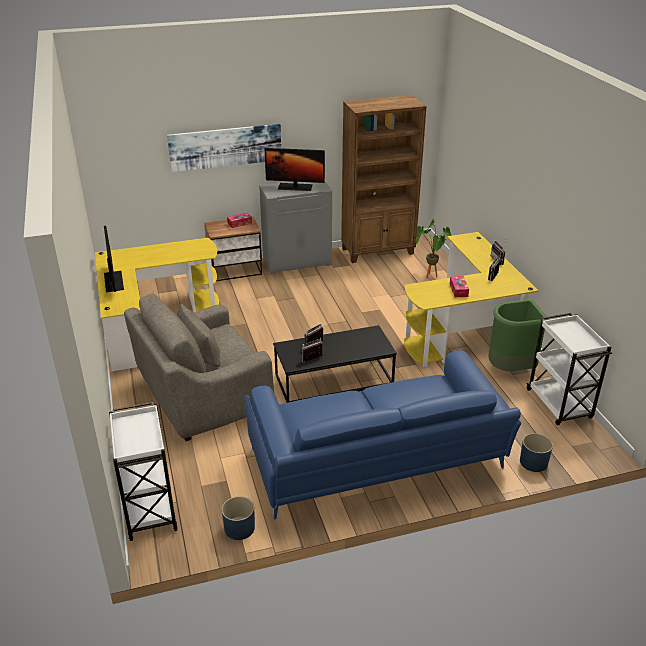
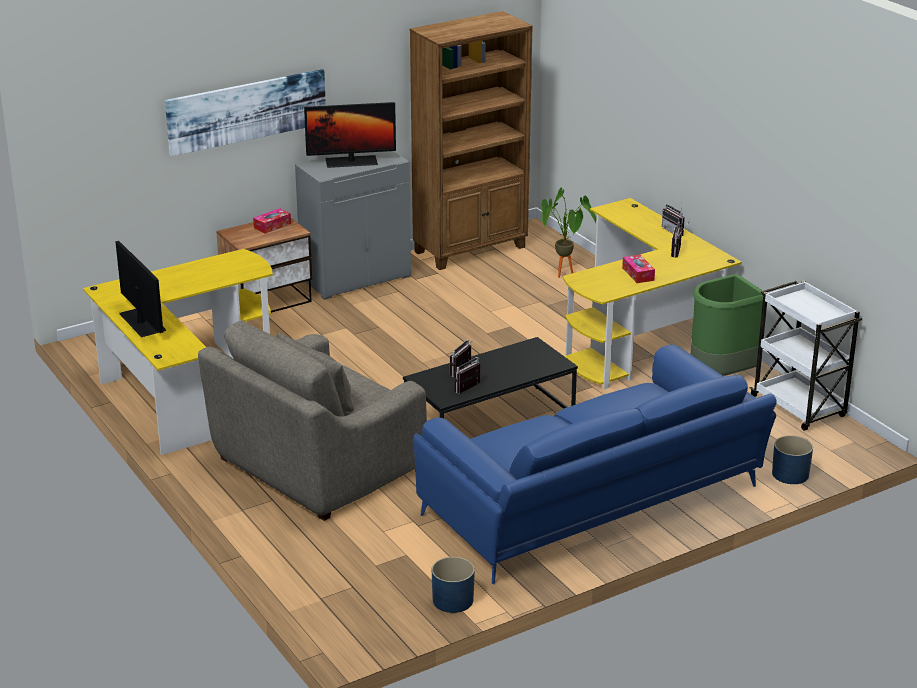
camera: 15 degrees left, 5 degrees down
white cart [109,402,178,541] -> none

